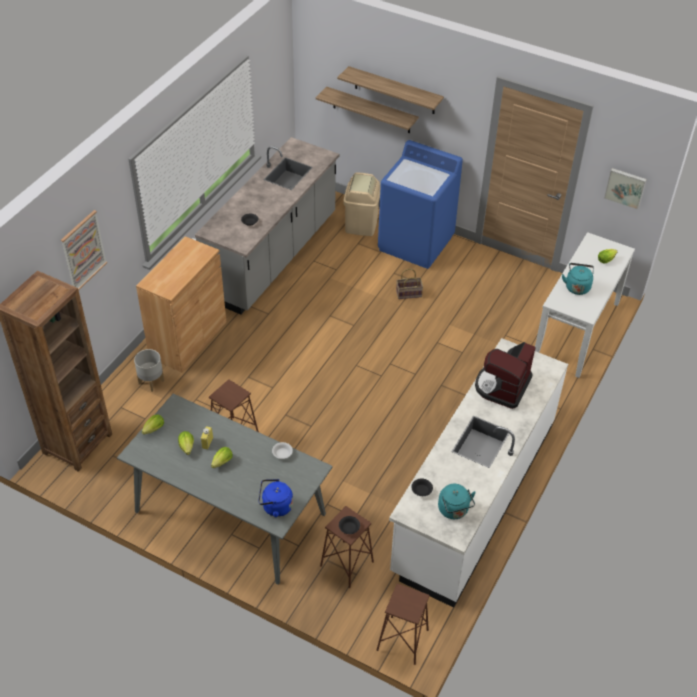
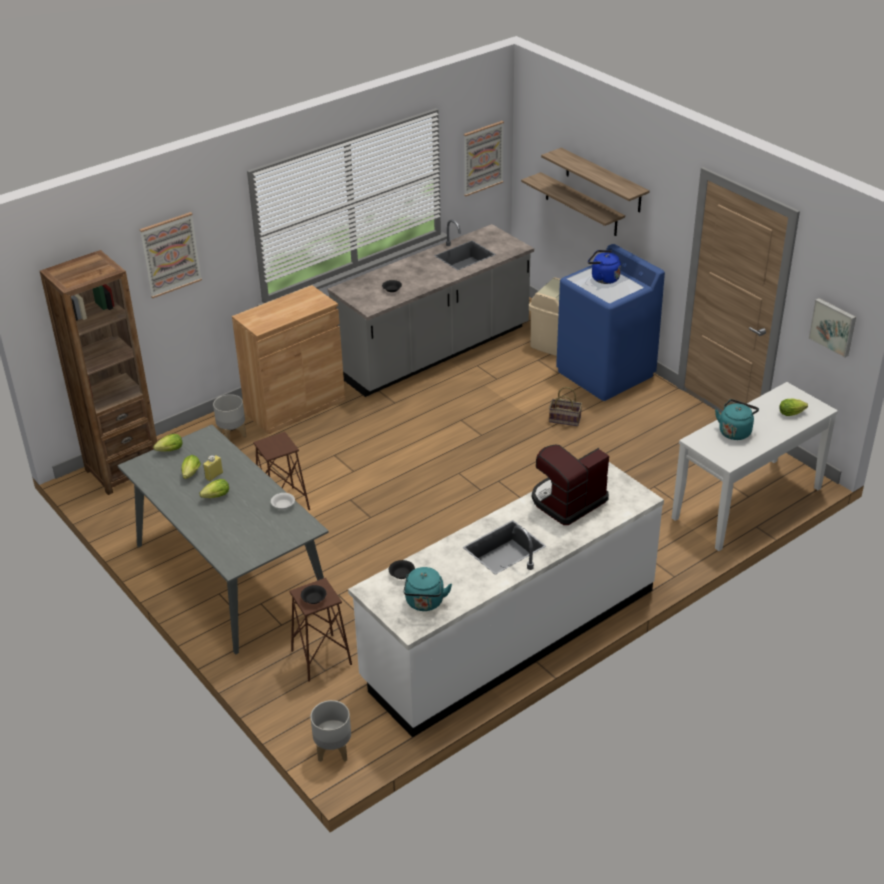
camera: 25 degrees right, 10 degrees down
blue kettle [258,479,293,517] -> blue kettle moved to [588,250,621,284]
brown stool [377,583,430,665] -> grey planter [310,700,351,762]
none -> picture [464,121,504,196]

